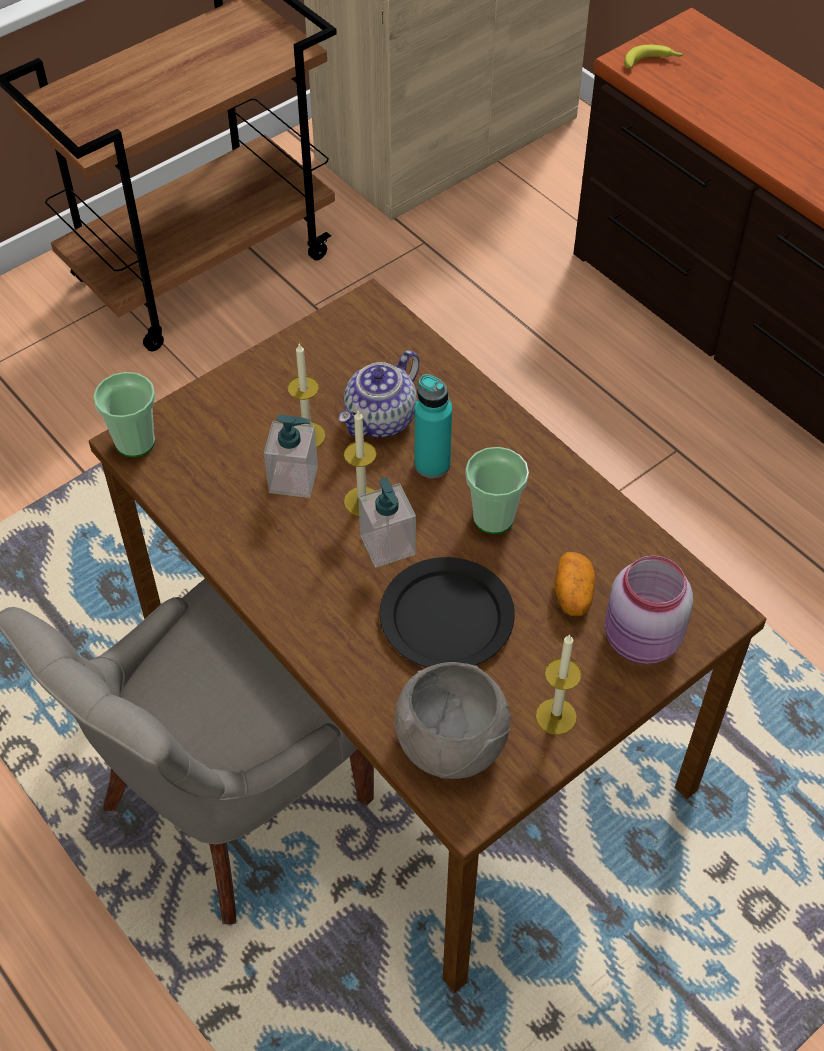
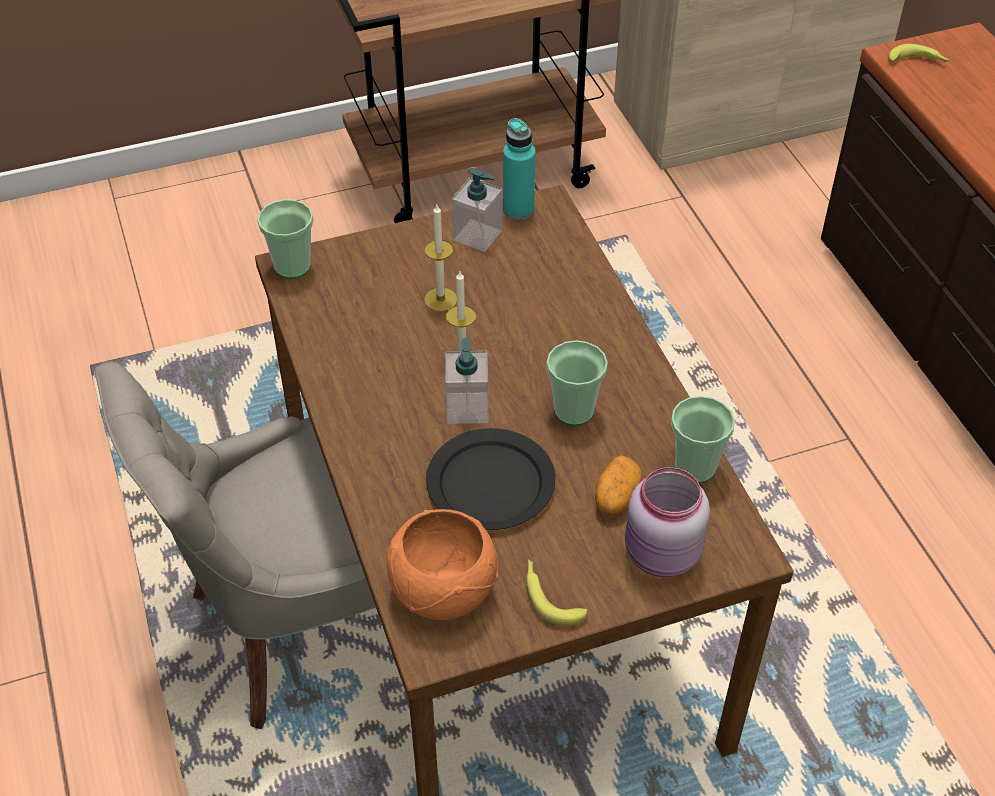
camera: 20 degrees right, 5 degrees down
soap dispenser [264,415,318,498] -> soap dispenser moved to [452,168,502,252]
teapot [339,350,420,437] -> none
grey bowl [394,662,511,779] -> orange bowl [387,509,498,620]
turquoise bottle [415,374,452,478] -> turquoise bottle moved to [503,118,536,220]
candle [536,634,581,735] -> banana [526,560,587,626]
none -> cup [671,396,735,483]

